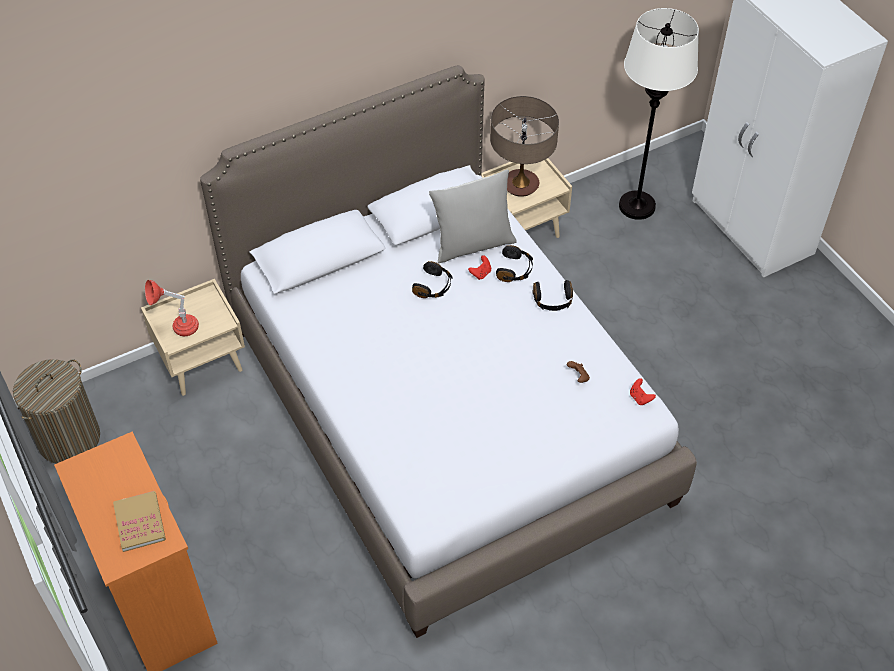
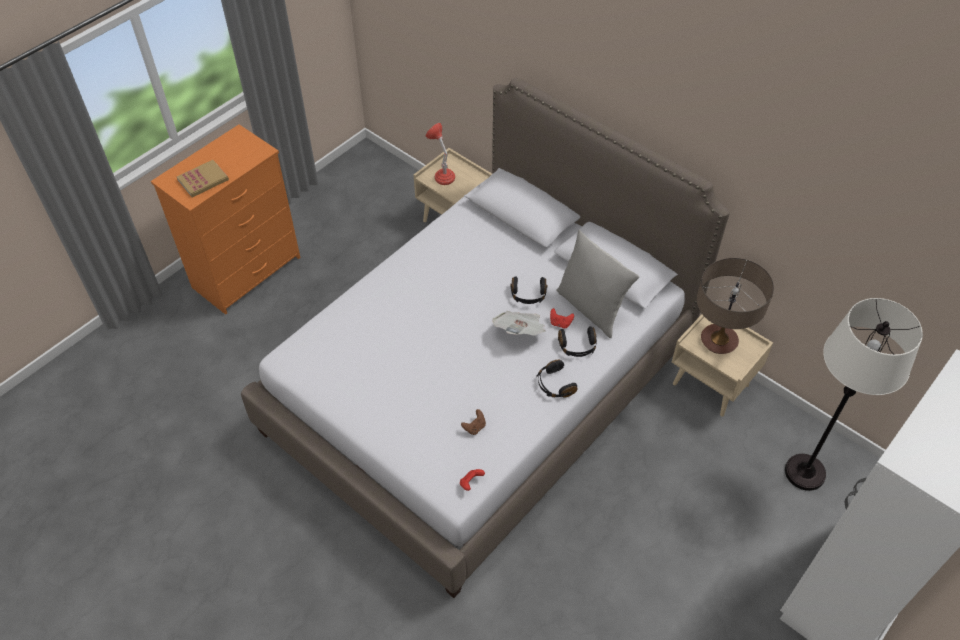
camera: 70 degrees right, 0 degrees up
laundry basket [13,359,100,464] -> none
none -> newspaper [492,311,546,336]

